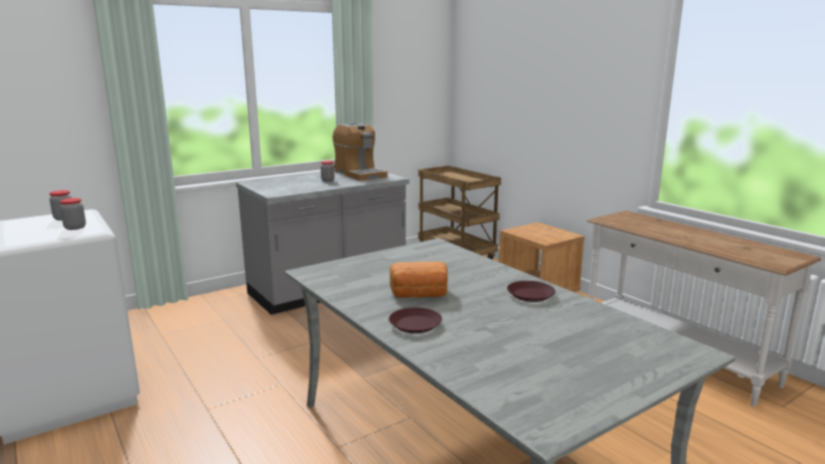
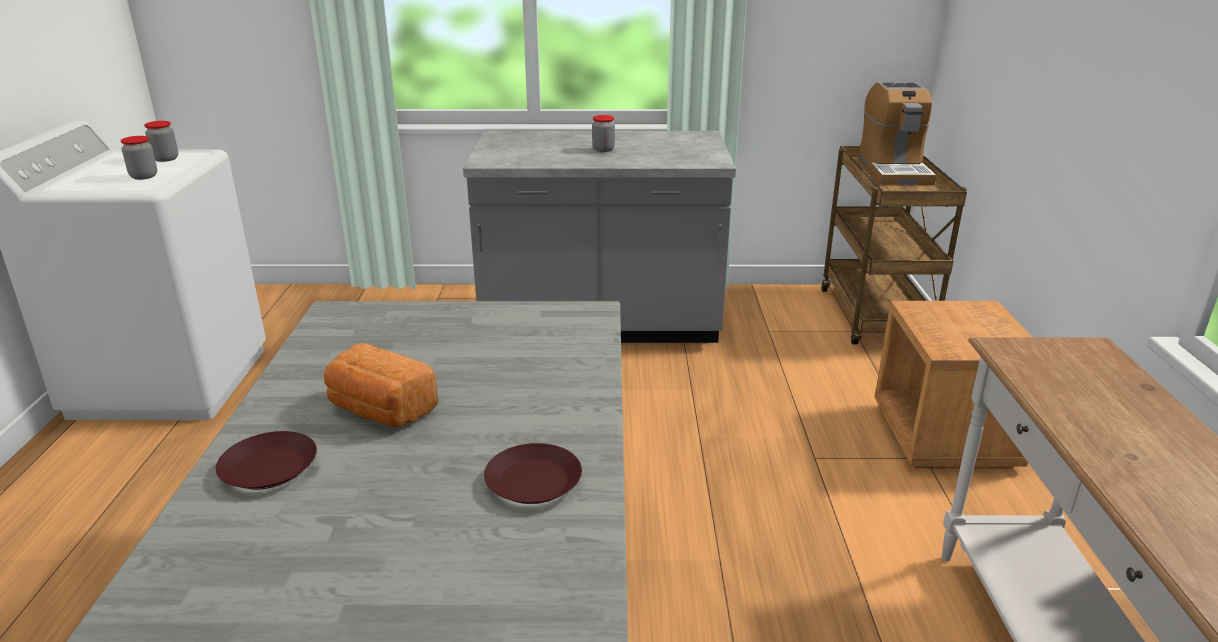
camera: 35 degrees right, 10 degrees up
coffee machine [333,123,388,181] -> coffee machine moved to [858,82,936,185]

